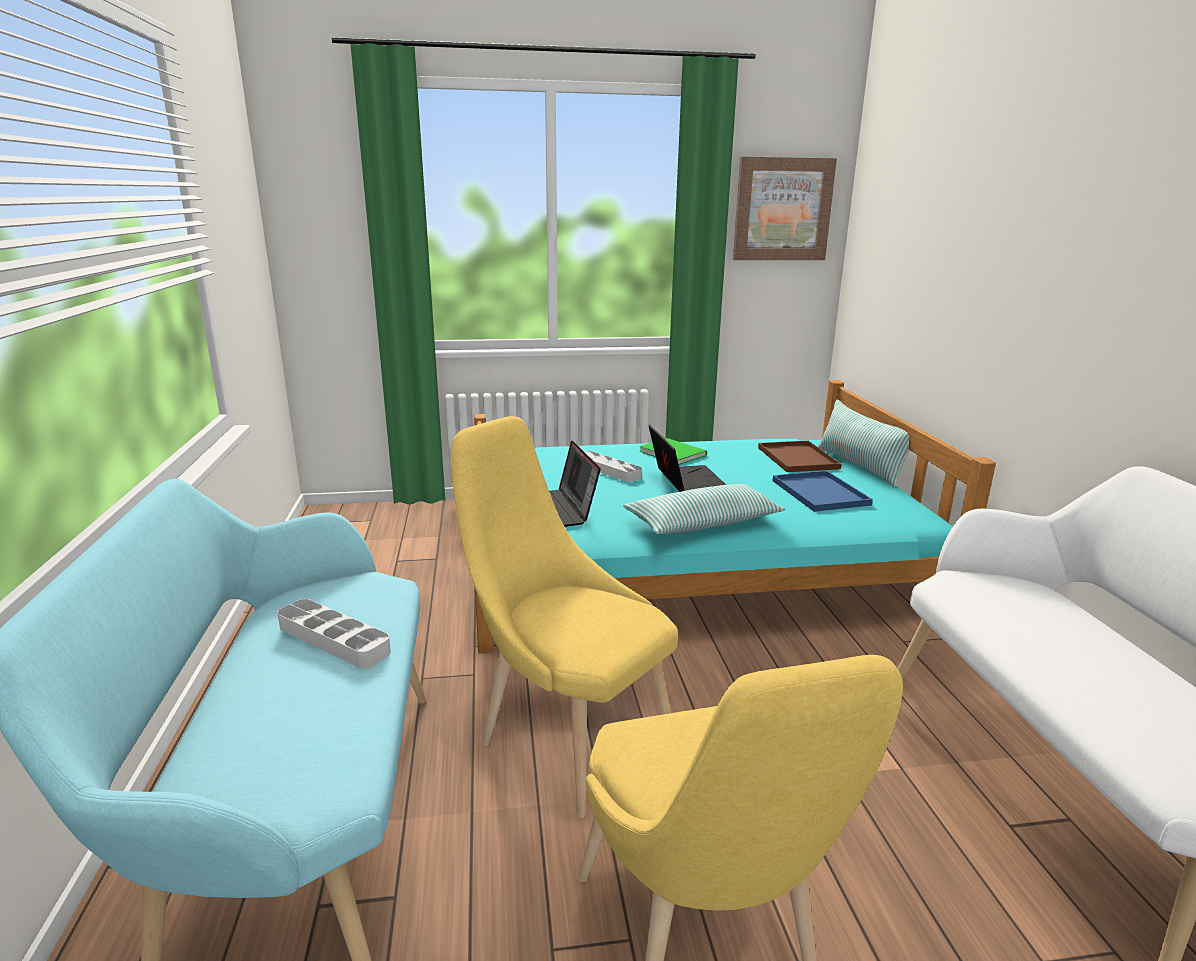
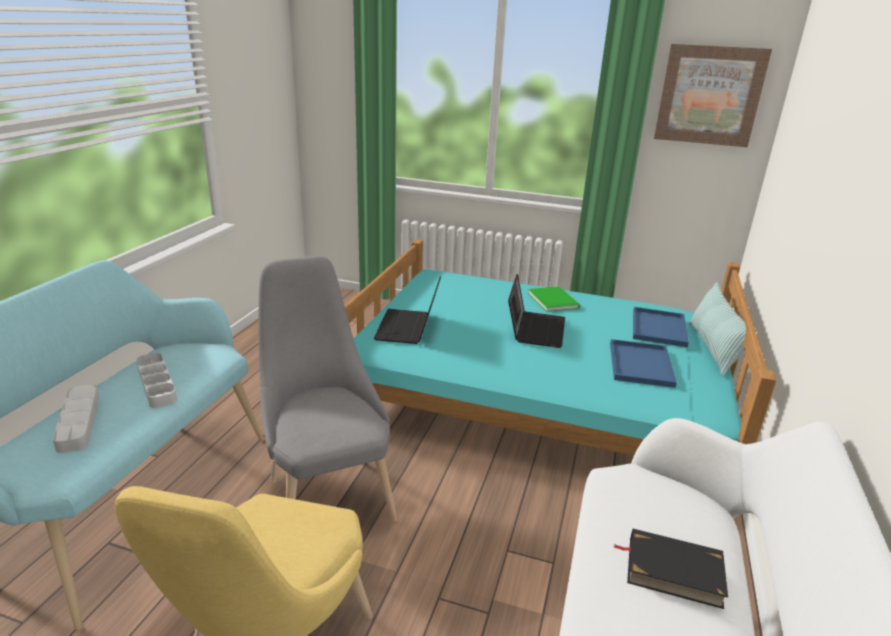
camera: 25 degrees right, 5 degrees up
yellow chair [451,416,678,818] -> grey chair [258,256,397,522]
grey tray [585,451,642,482] -> grey tray moved to [53,384,99,453]
pillow [623,484,785,534] -> none
brown tray [758,441,842,472] -> blue tray [633,307,689,347]
none -> black book [613,529,728,609]

